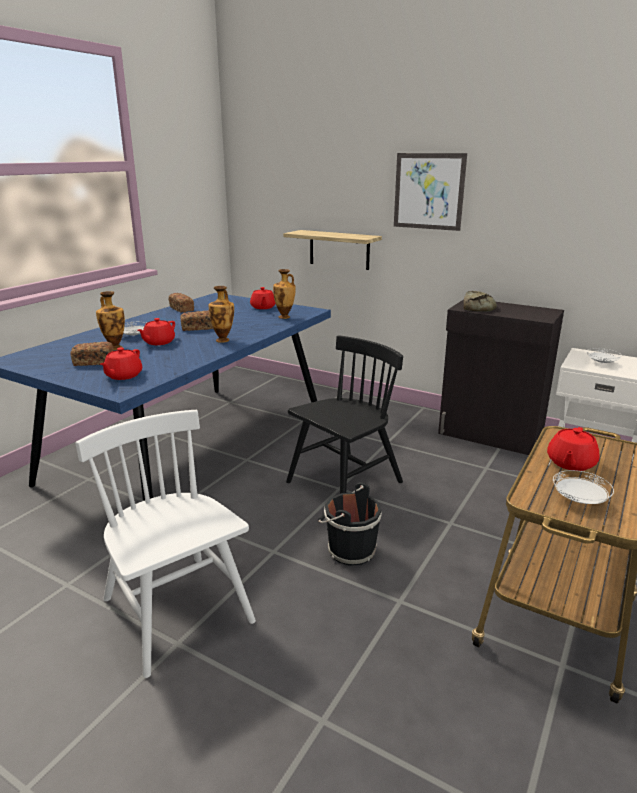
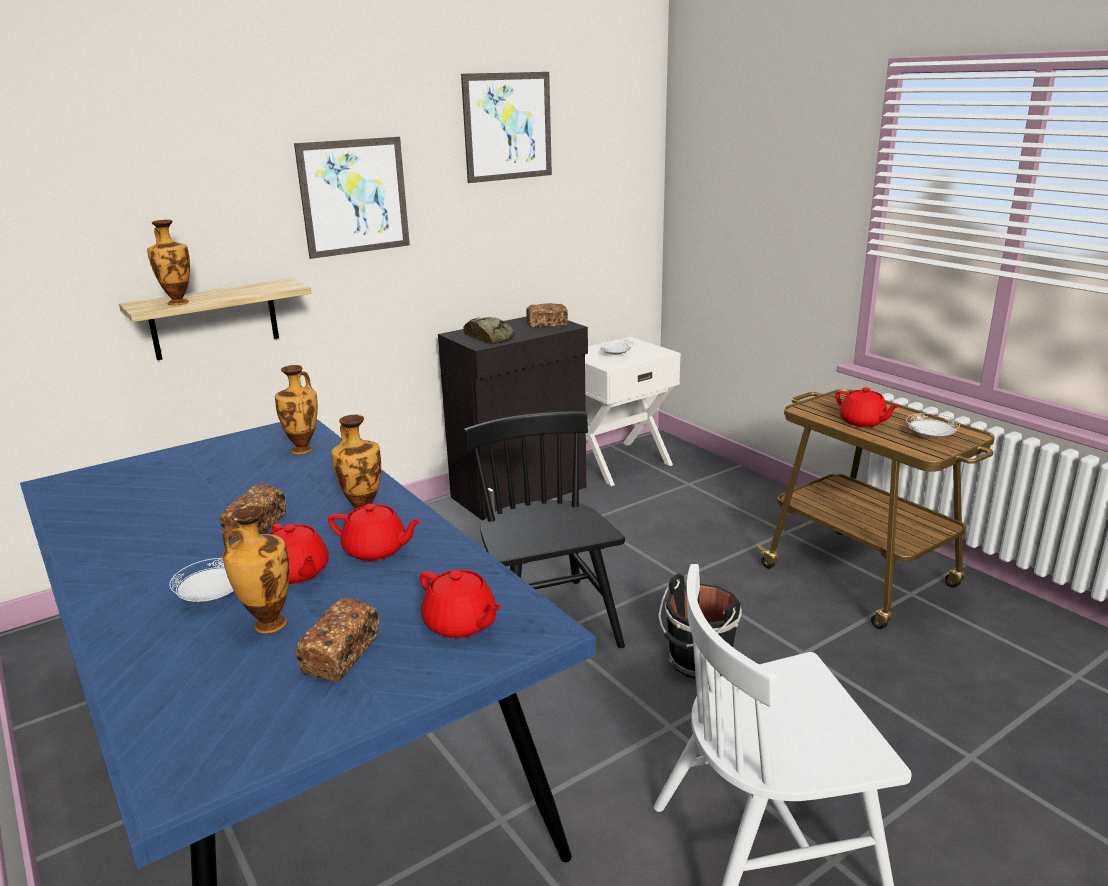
camera: 65 degrees left, 0 degrees up
bread [169,293,194,313] -> bread moved to [526,303,568,328]
red teapot [250,287,275,309] -> red teapot moved to [328,504,422,561]
none -> vase [147,220,190,305]
none -> picture [461,72,552,183]

